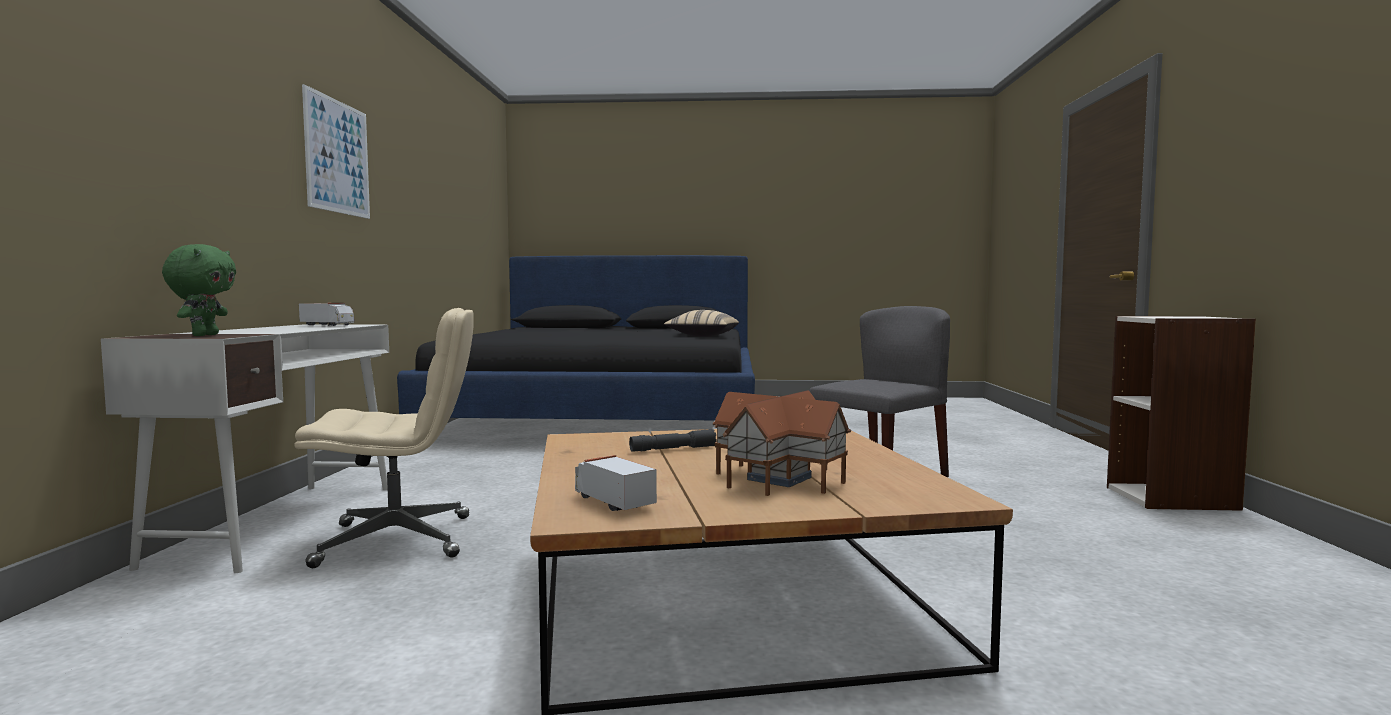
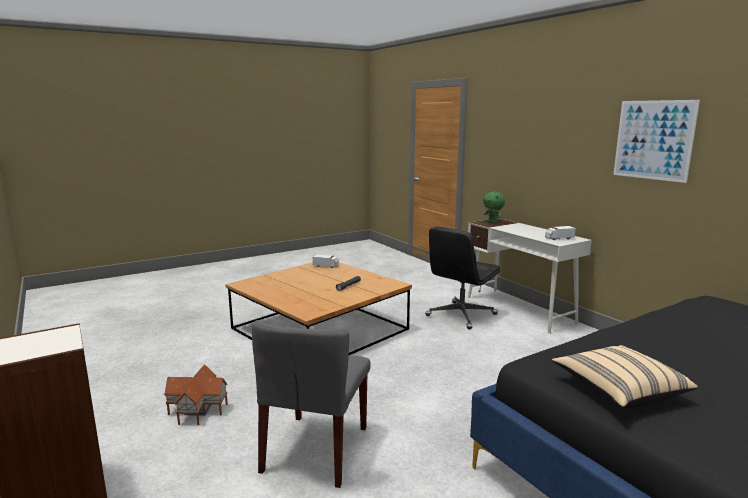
camera: 145 degrees right, 10 degrees up
beige office chair [294,308,474,568] -> black office chair [425,226,500,329]
toy house [713,390,851,496] -> toy house moved to [164,364,228,425]

